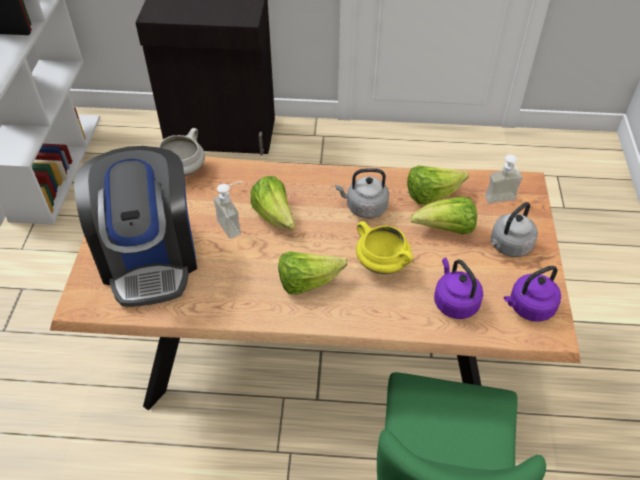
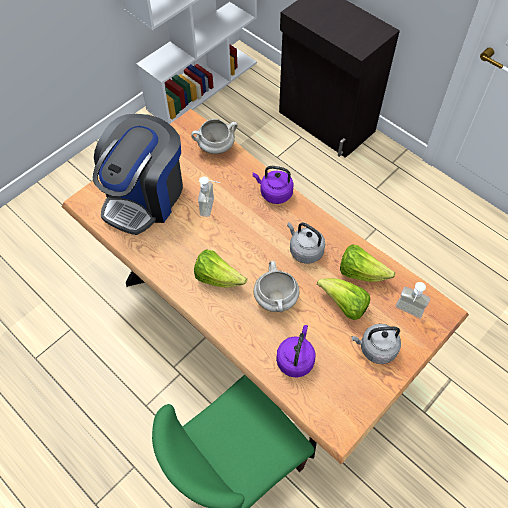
camera: 40 degrees right, 10 degrees up
lettuce [250,176,296,230] -> none
yellow cooking pot [356,221,413,274] -> white cooking pot [254,261,299,312]
purple kettle [504,266,561,322] -> purple kettle moved to [253,166,294,204]

